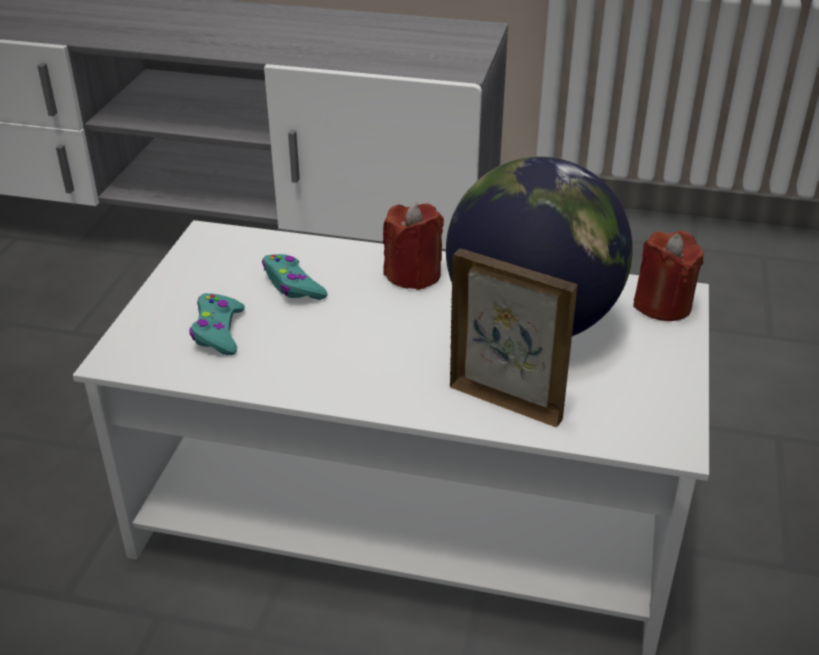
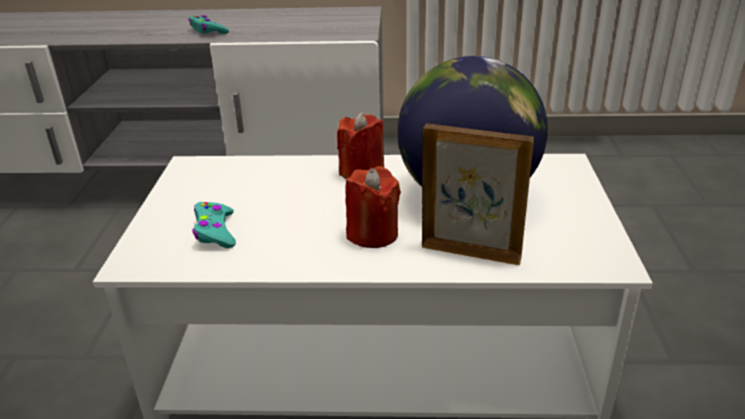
camera: 10 degrees left, 5 degrees down
turquoise game controller [262,254,328,300] -> turquoise game controller moved to [188,15,229,34]
red candle [633,231,704,321] -> red candle moved to [345,166,401,248]

